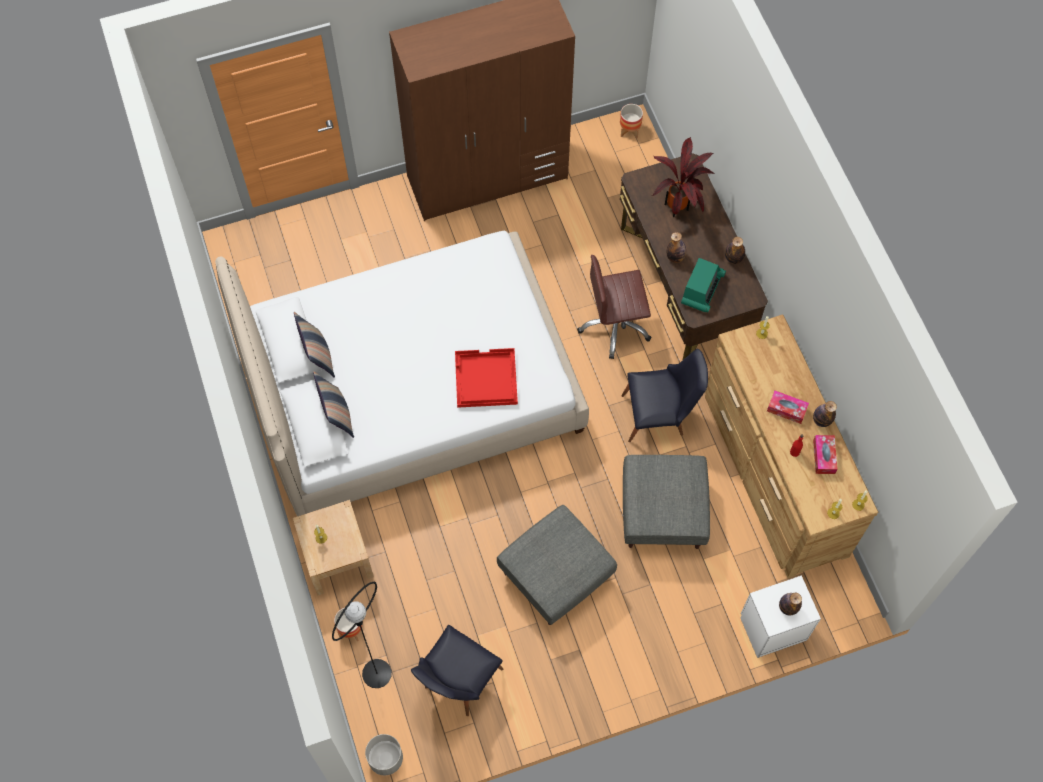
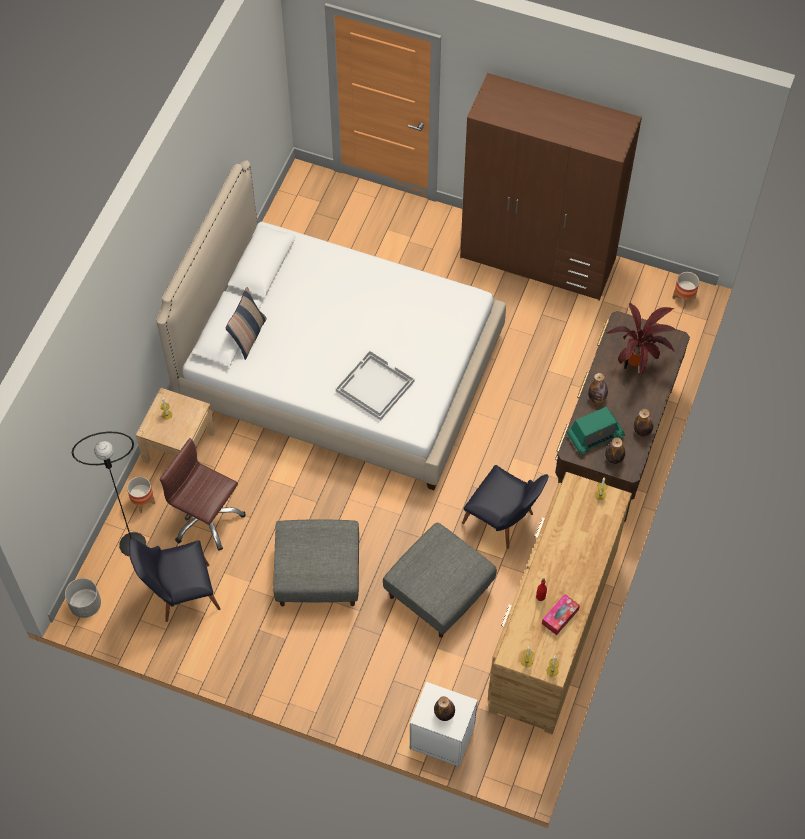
camera: 40 degrees right, 5 degrees down
pillow [294,312,335,378] -> none
red tray [455,348,518,408] -> white tray [336,351,414,420]
brown office chair [577,255,652,359] -> brown office chair moved to [160,438,246,551]
tissue box [767,391,809,424] -> none
bottle [813,401,837,427] -> bottle moved to [605,437,625,464]

